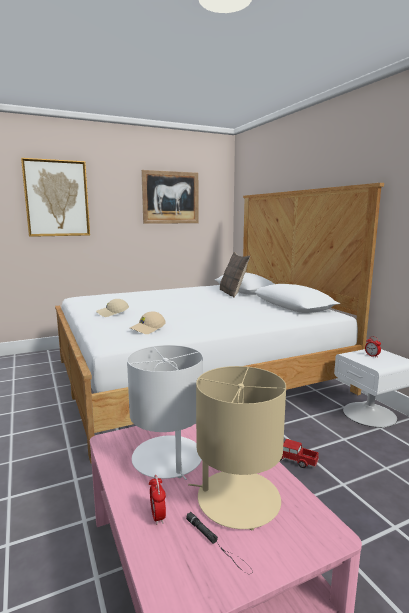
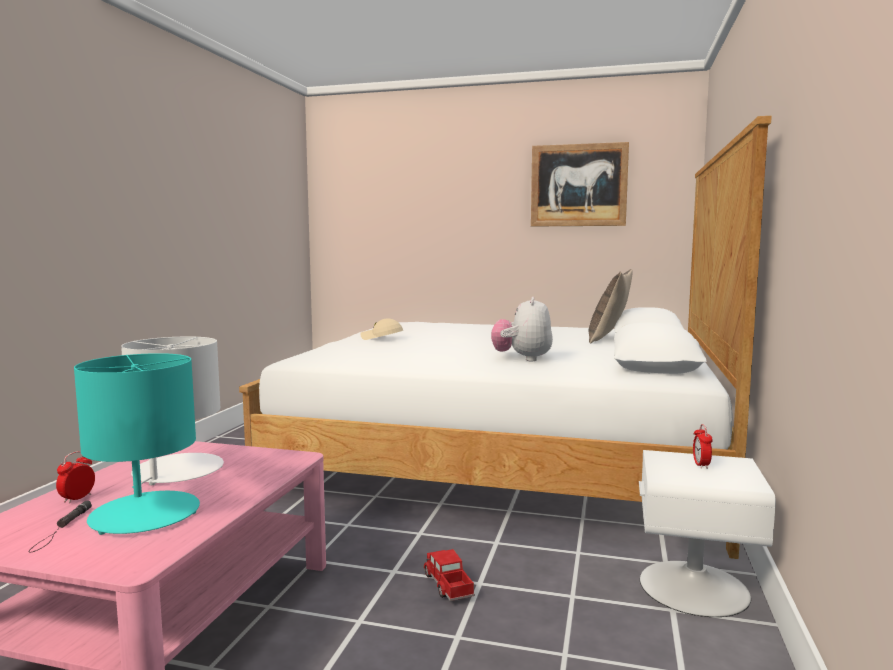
camera: 40 degrees right, 5 degrees down
picture [21,158,90,237] -> none
beige cap [130,311,166,334] -> none
beige table lamp [188,366,286,530] -> turquoise table lamp [74,353,200,535]
none -> plush toy [491,297,553,361]

